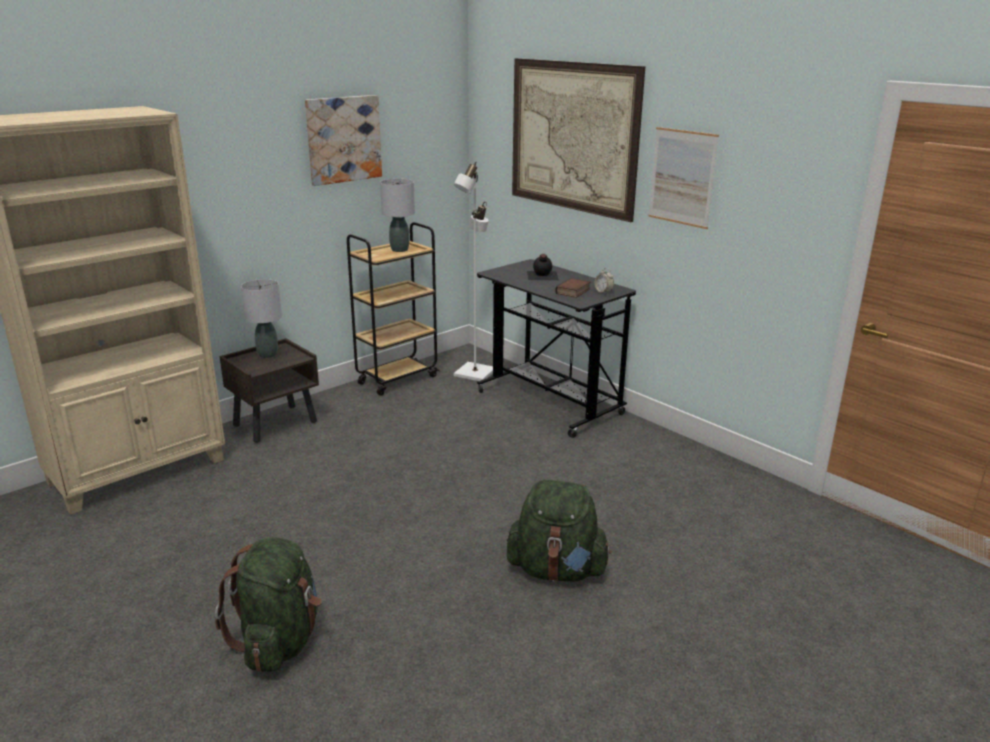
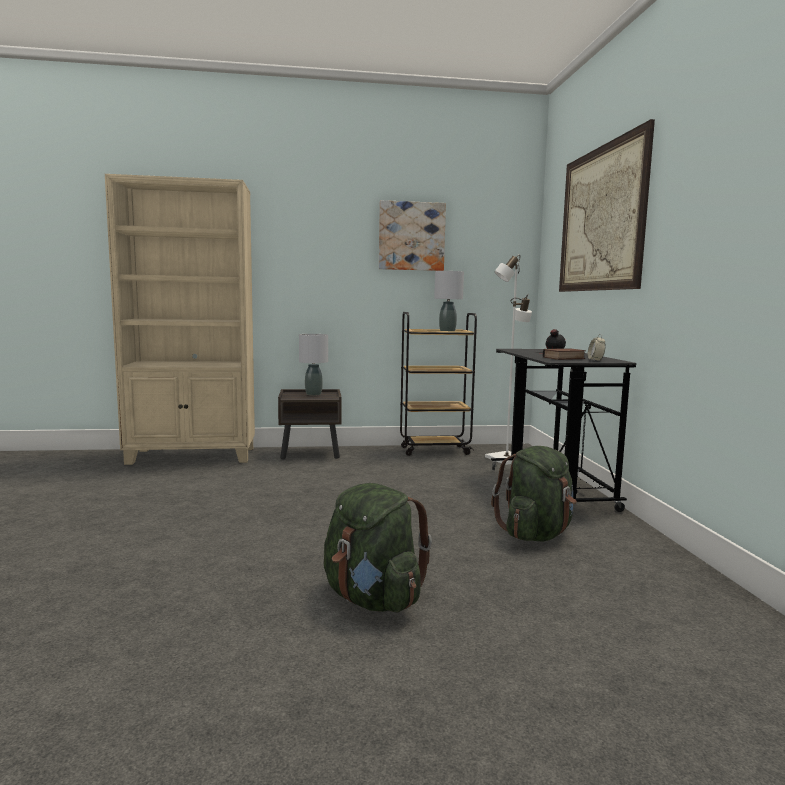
camera: 35 degrees right, 15 degrees down
green backpack [215,537,322,672] -> green backpack moved to [491,446,577,541]
picture [648,127,719,229] -> none

